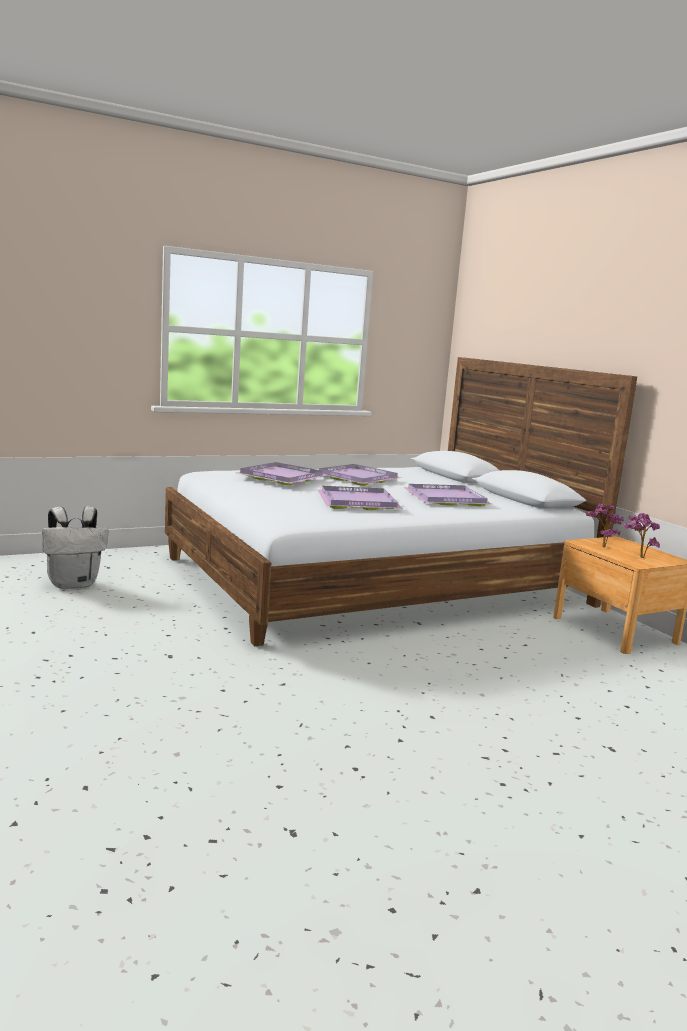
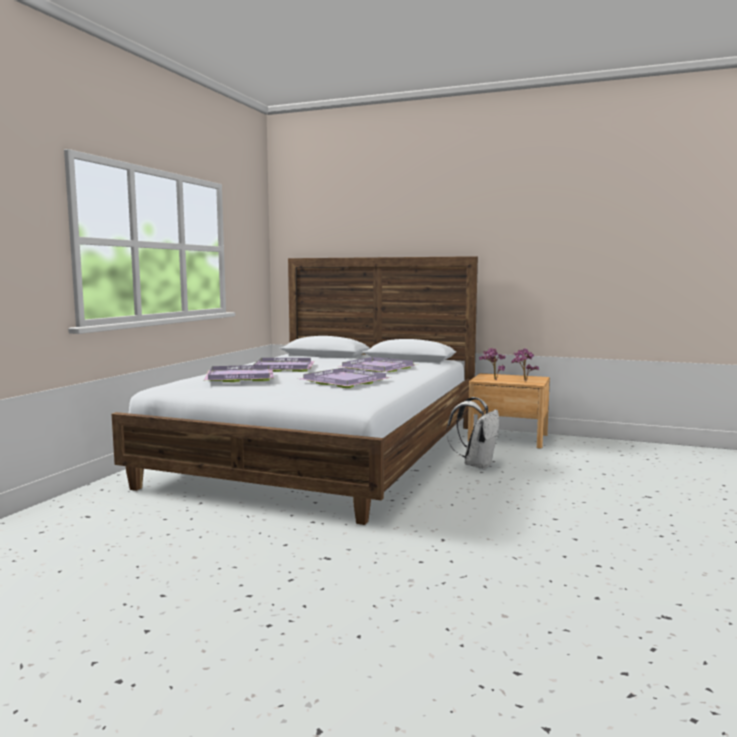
camera: 40 degrees left, 5 degrees down
white backpack [42,506,108,589] -> white backpack moved to [446,397,499,469]

